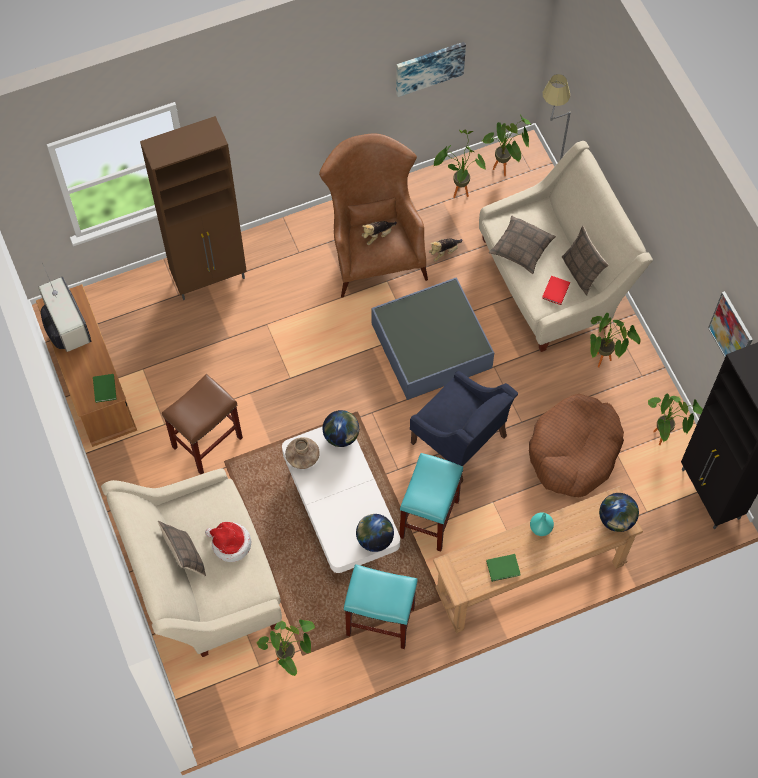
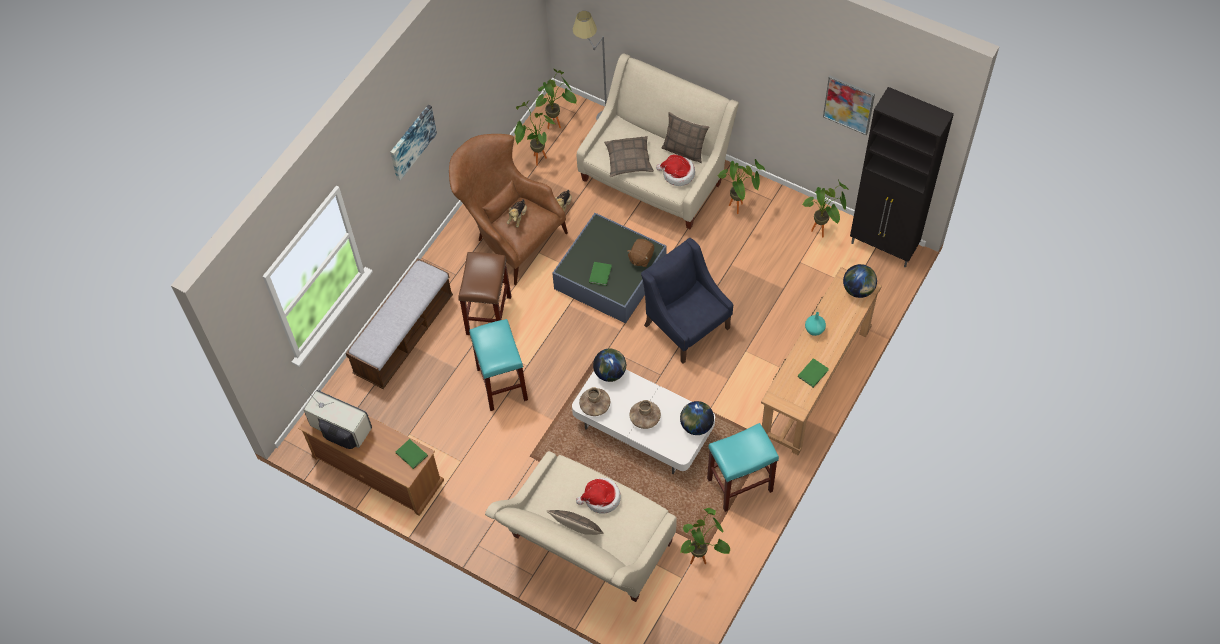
camera: 35 degrees left, 5 degrees down
brown cabinet [140,116,247,300] -> bench [346,258,453,389]
brown stool [162,374,243,474] -> brown stool moved to [458,252,511,335]
picture [396,42,466,97] -> picture moved to [390,105,437,180]
turquoise stool [399,453,463,552] -> turquoise stool moved to [469,319,528,411]
blue armchair [410,371,518,483] -> blue armchair turned 135 degrees counterclockwise [641,238,733,364]
brown dog bed [529,394,624,497] -> none
red book [542,276,570,305] -> hat [656,155,695,186]
none -> green book [589,262,612,286]
none -> brown plush toy [627,239,654,267]
none -> brown vase [630,400,661,429]

